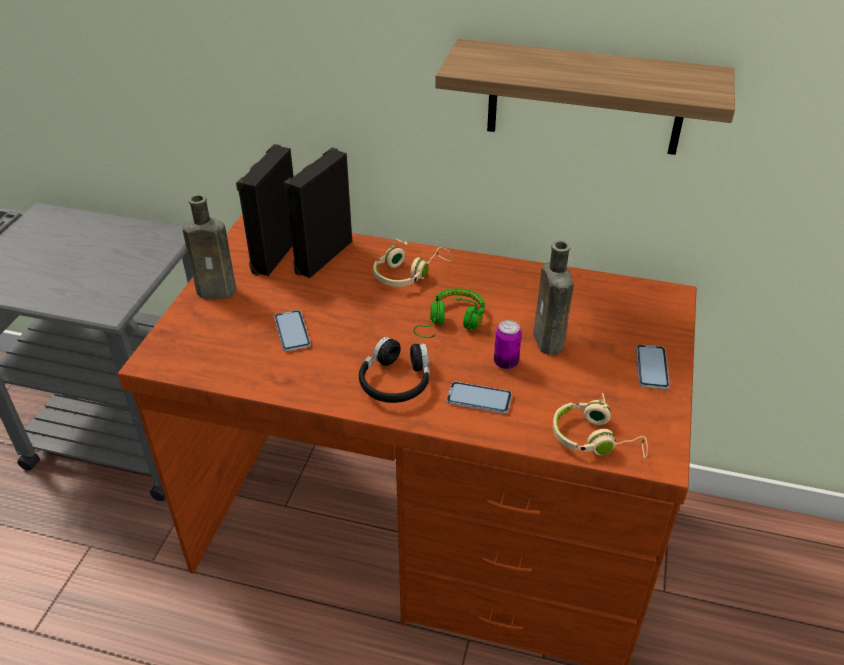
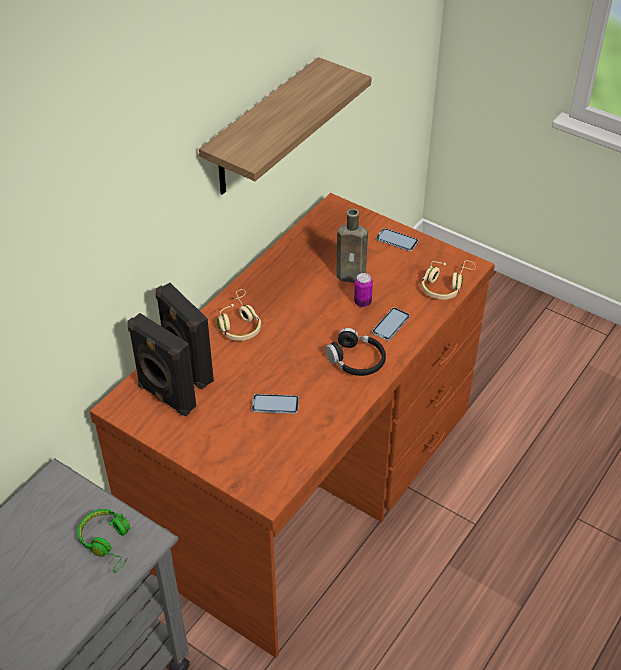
camera: 70 degrees left, 5 degrees up
brown bottle [183,195,236,299] -> none
green headphones [414,288,485,338] -> green headphones moved to [77,509,130,573]

